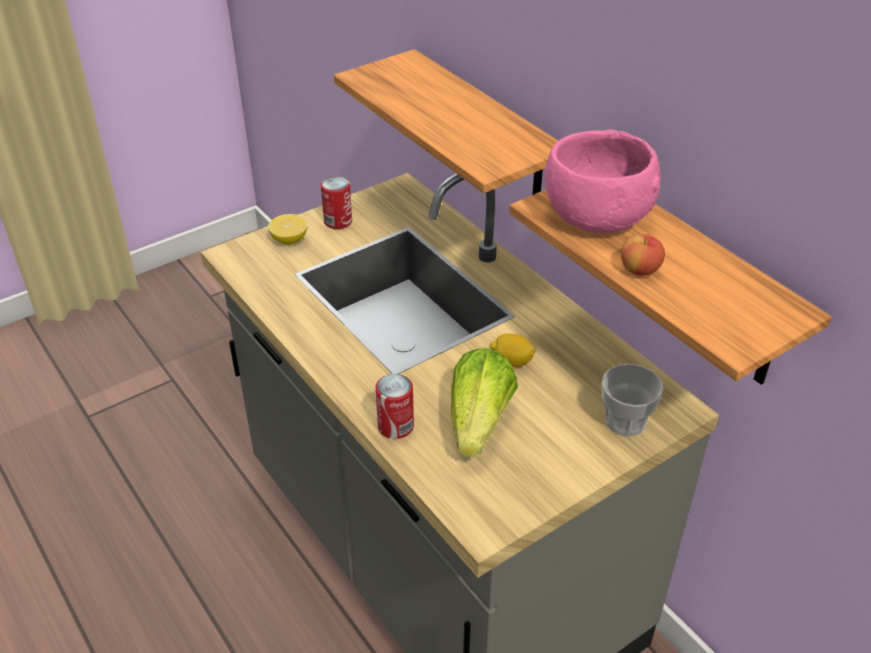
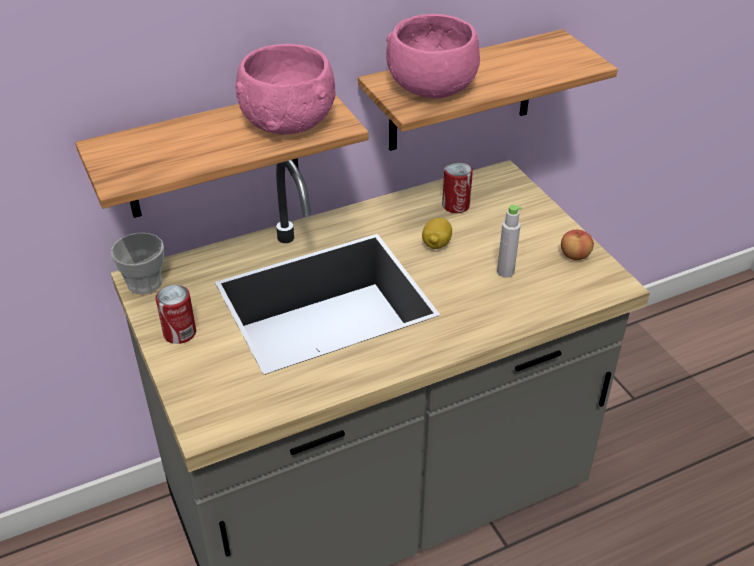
camera: 80 degrees left, 0 degrees up
lemon [268,214,308,245] -> none
can [376,374,414,439] -> can moved to [442,162,473,213]
lettuce [451,348,518,457] -> grey bottle [497,205,522,278]
cup [602,364,664,437] -> cup moved to [111,233,164,294]
apple [621,234,665,276] -> apple moved to [561,229,594,260]
none -> pink bowl [235,44,336,135]

